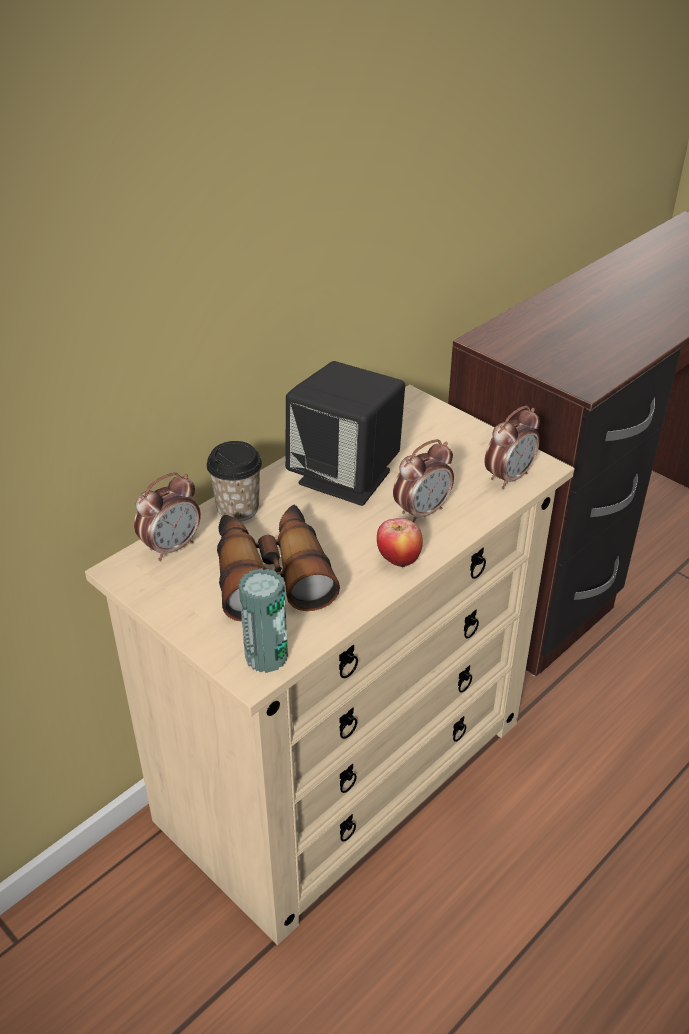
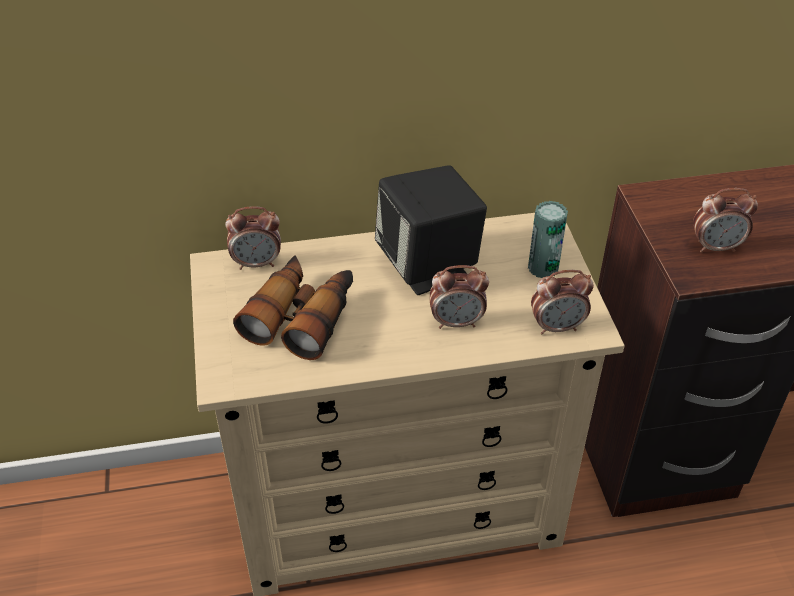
camera: 35 degrees right, 5 degrees up
cup [206,441,262,521] -> none
can [239,568,288,673] -> can moved to [528,201,568,278]
apple [377,518,423,568] -> none
none -> alarm clock [693,188,758,253]

